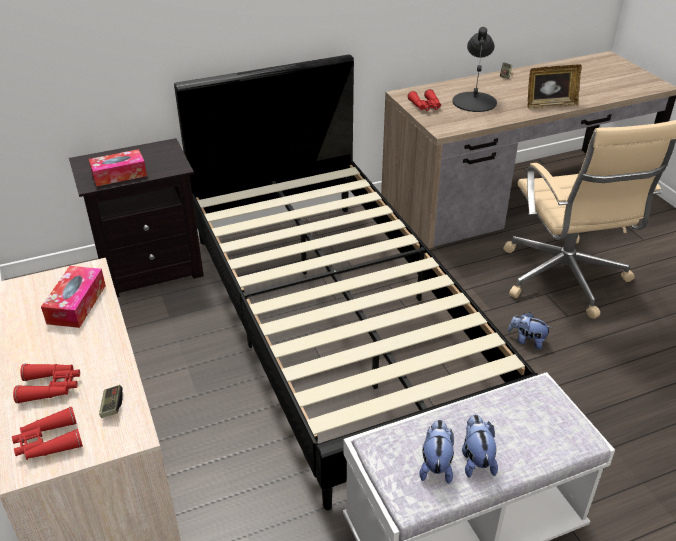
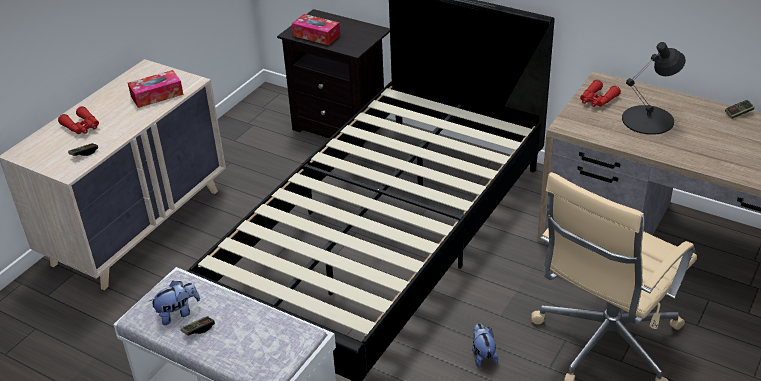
camera: 55 degrees right, 0 degrees up
red binoculars [12,407,83,460] -> none
plush toy [462,414,498,478] -> game controller [181,316,215,336]
picture frame [528,64,582,109] -> none

